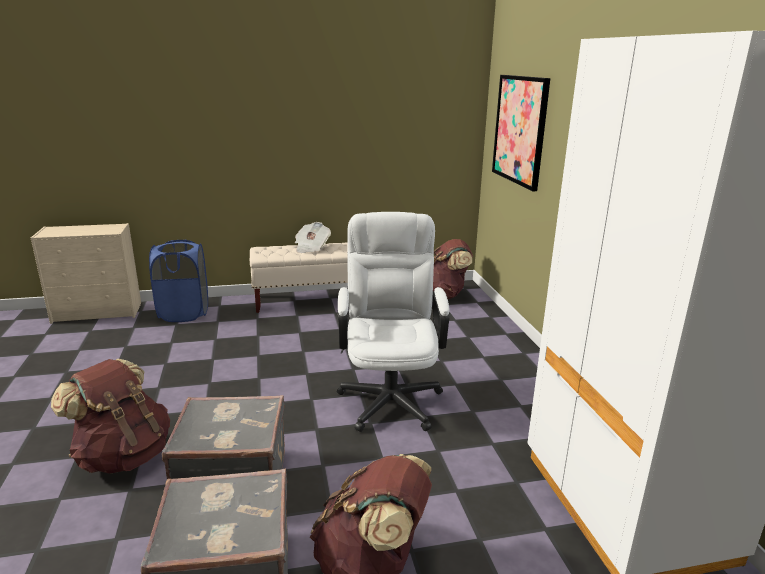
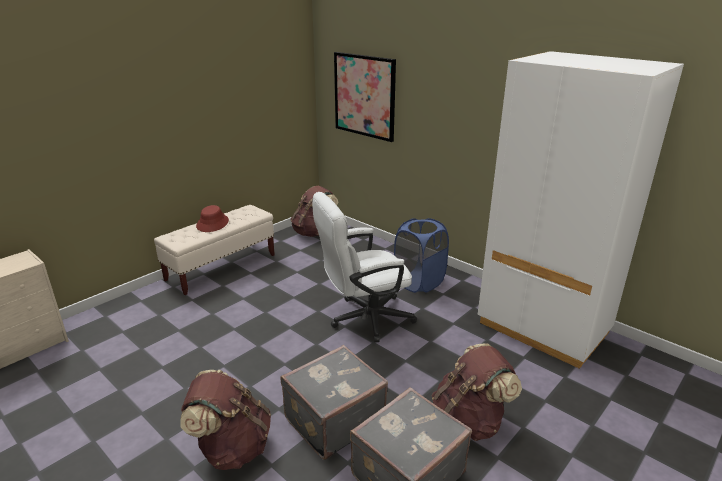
camera: 35 degrees left, 5 degrees up
blue laundry basket [149,240,208,322] -> blue laundry basket moved to [394,218,449,293]
newspaper [294,222,331,253] -> red hat [196,205,229,232]
white office chair [337,212,450,432] -> white office chair turned 75 degrees counterclockwise [312,192,417,342]

